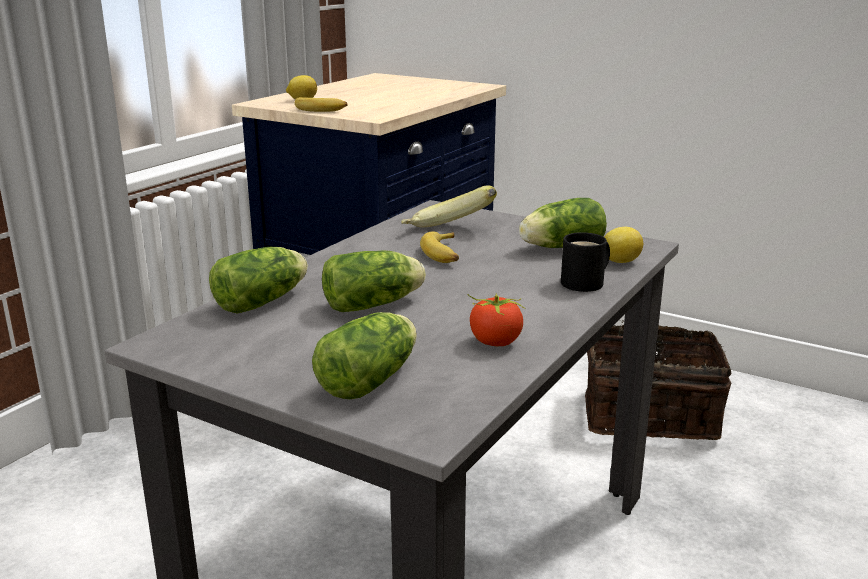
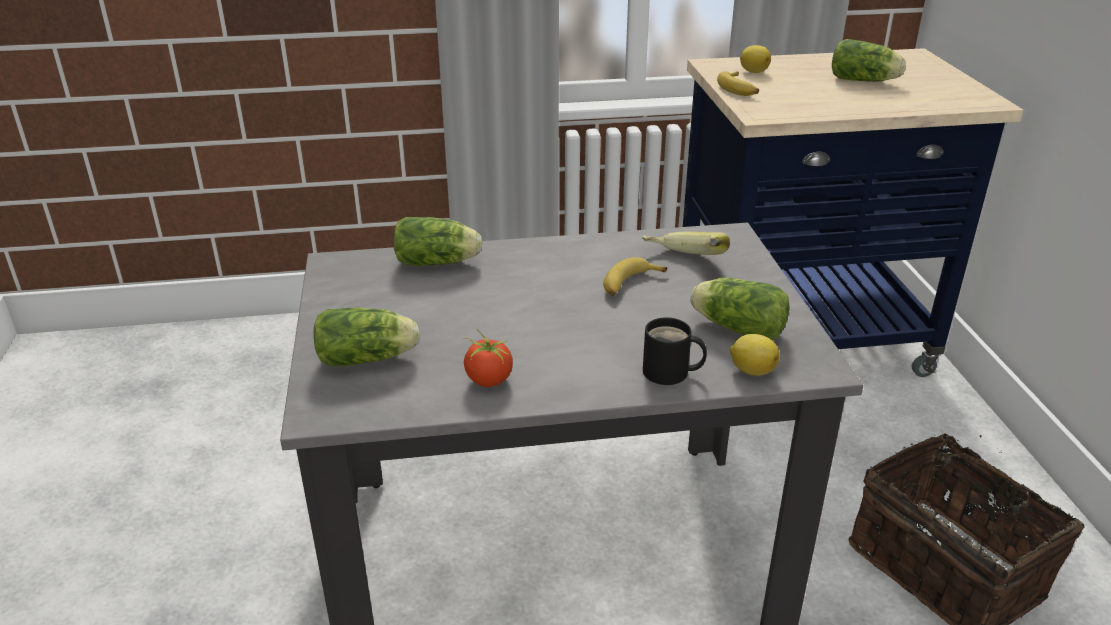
camera: 50 degrees right, 10 degrees up
lettuce [322,251,426,312] -> lettuce moved to [832,39,906,82]

